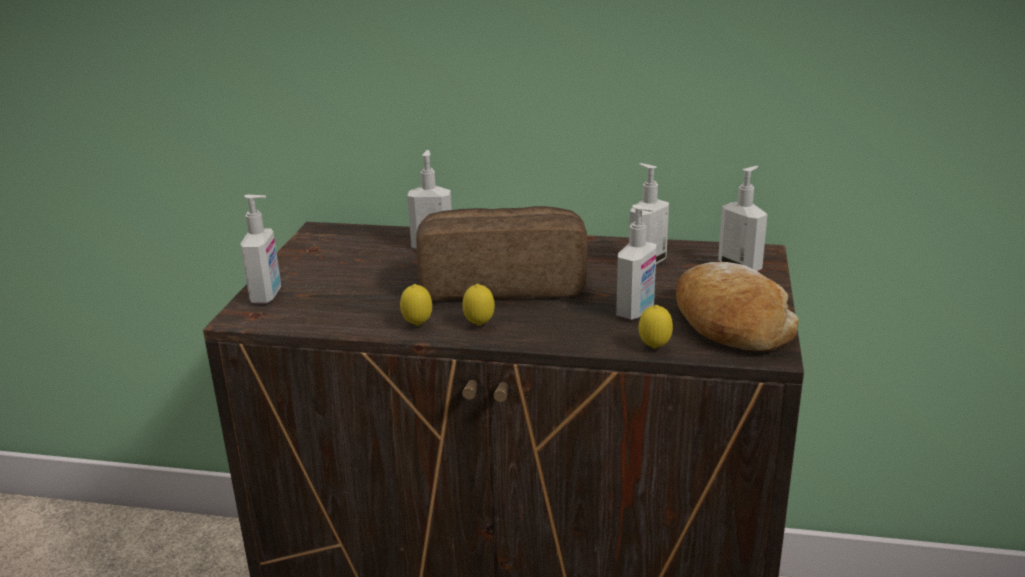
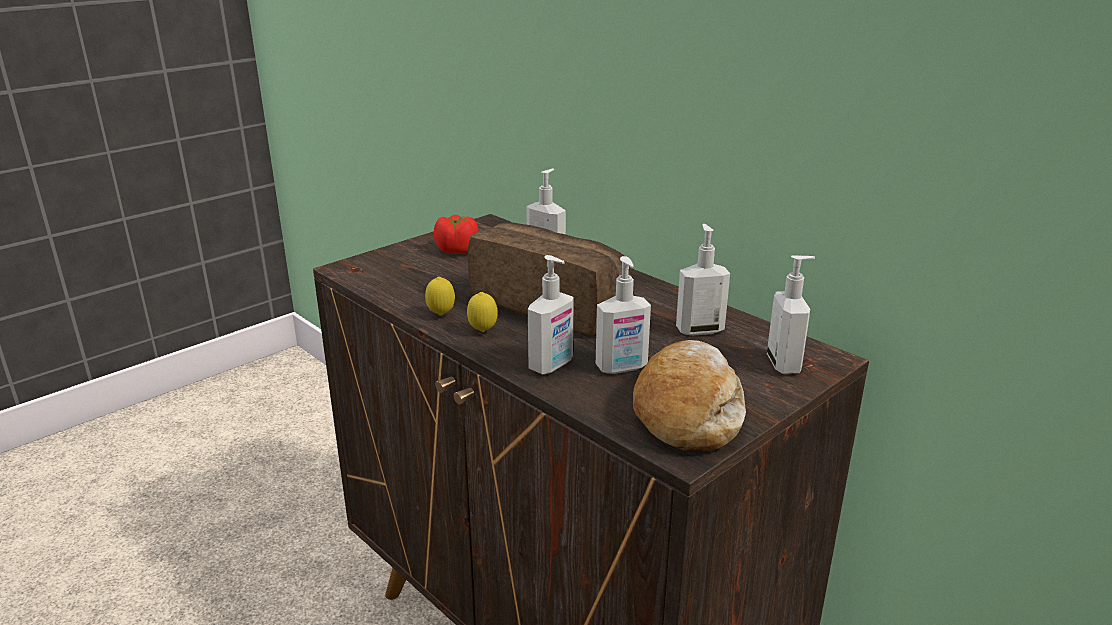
camera: 35 degrees right, 0 degrees up
soap dispenser [241,195,281,303] -> soap dispenser moved to [528,255,574,374]
lemon [639,305,673,349] -> none
none -> tomato [434,215,479,254]

